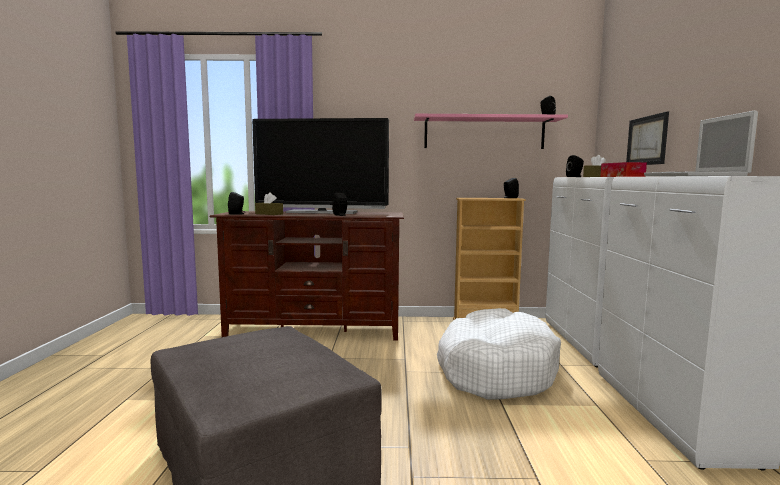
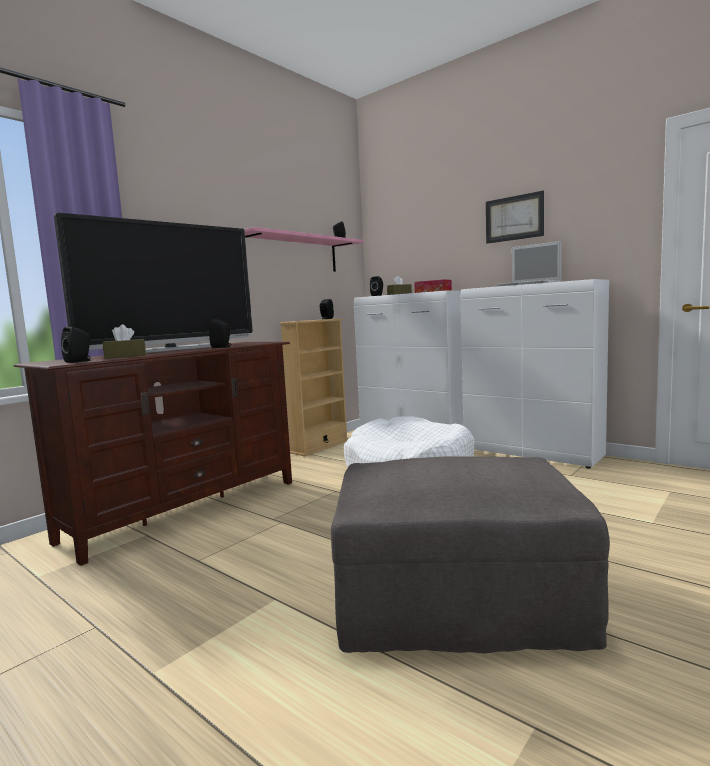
camera: 50 degrees left, 0 degrees up
picture [626,112,669,165] -> picture moved to [486,191,544,244]

